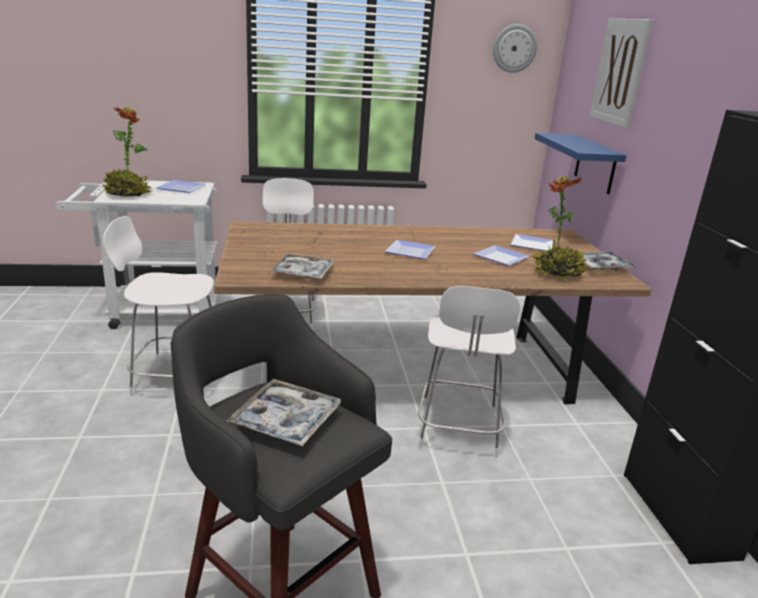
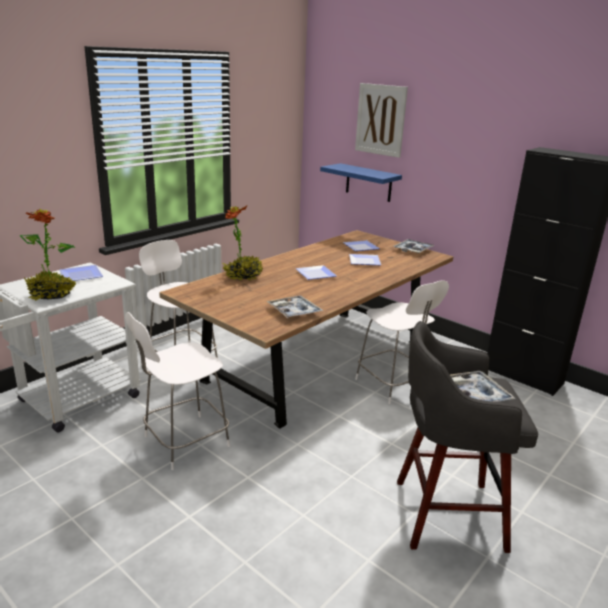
camera: 40 degrees left, 0 degrees up
wall clock [493,24,537,73] -> none
potted plant [532,175,588,280] -> potted plant moved to [223,206,263,281]

